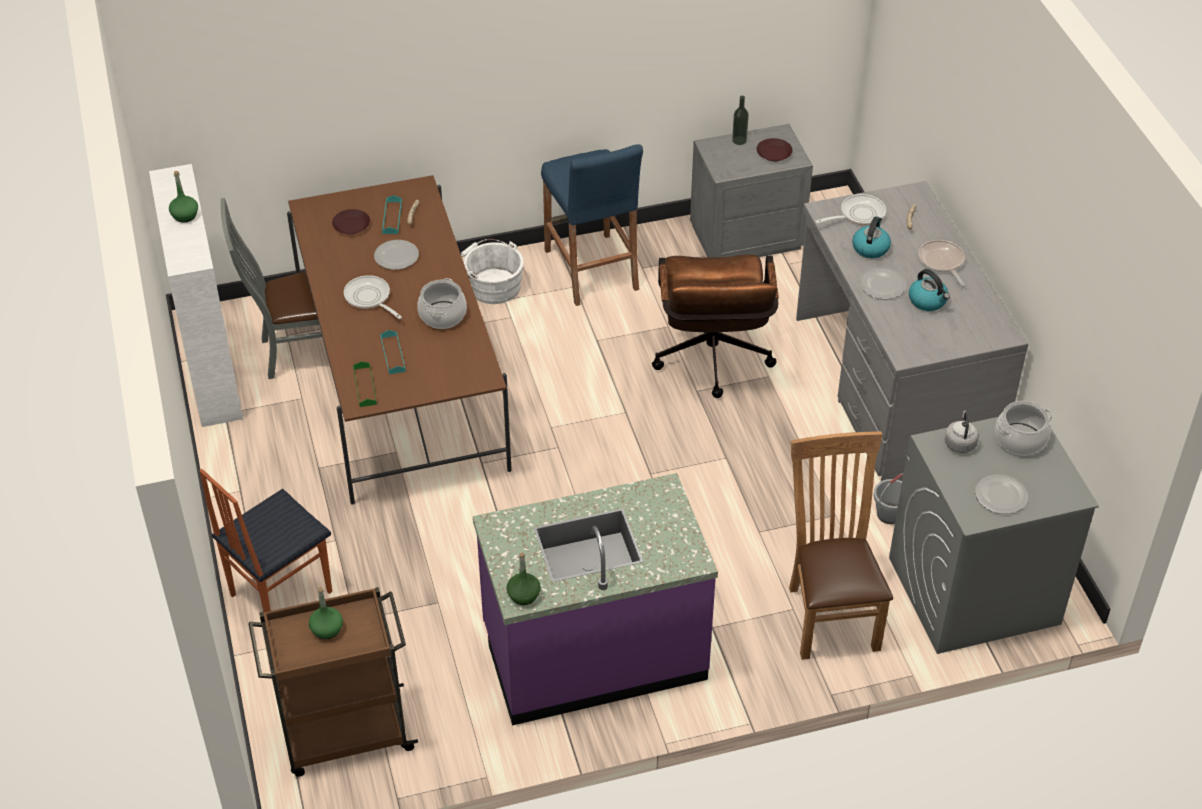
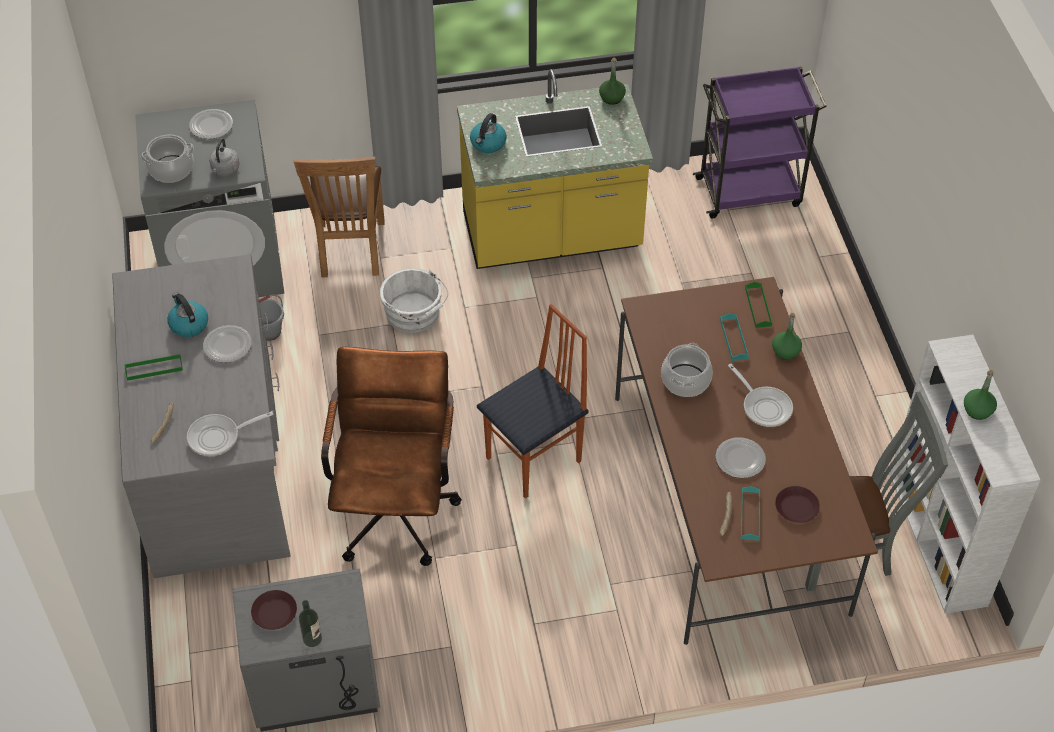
camera: 175 degrees left, 5 degrees up
chair [199,469,332,612] -> chair moved to [477,304,589,498]
brown cart [248,587,418,777] -> purple cart [693,66,827,218]
green bottle [309,587,343,639] -> green bottle moved to [772,313,802,360]
white bucket [461,239,524,304] -> white bucket moved to [380,268,448,333]
purple counter [473,473,718,725] -> yellow counter [457,69,653,269]
blue stool [541,144,643,306] -> none
kettle [852,217,891,258] -> kettle moved to [470,113,507,153]
frying pan [918,240,965,286] -> green tray [125,354,183,381]

